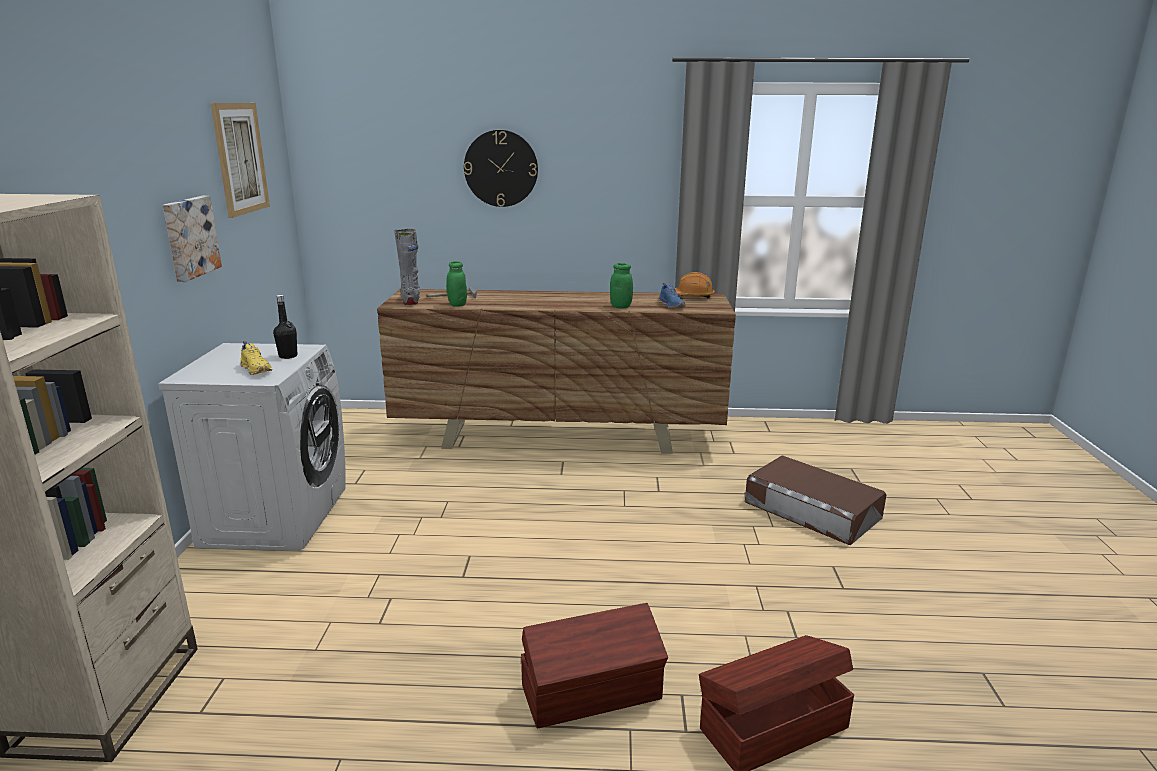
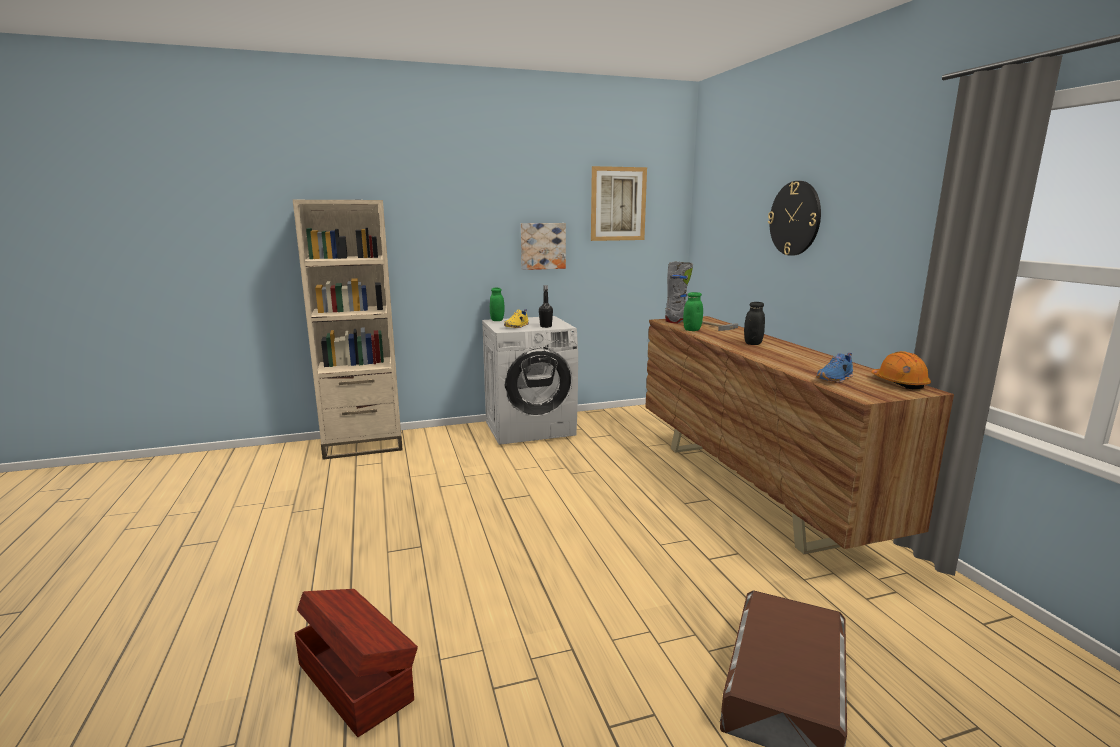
camera: 70 degrees right, 5 degrees down
brown storage box [521,603,668,729] -> none
green jar [610,263,633,308] -> green jar moved to [490,288,504,321]
none -> black jar [744,302,765,345]

